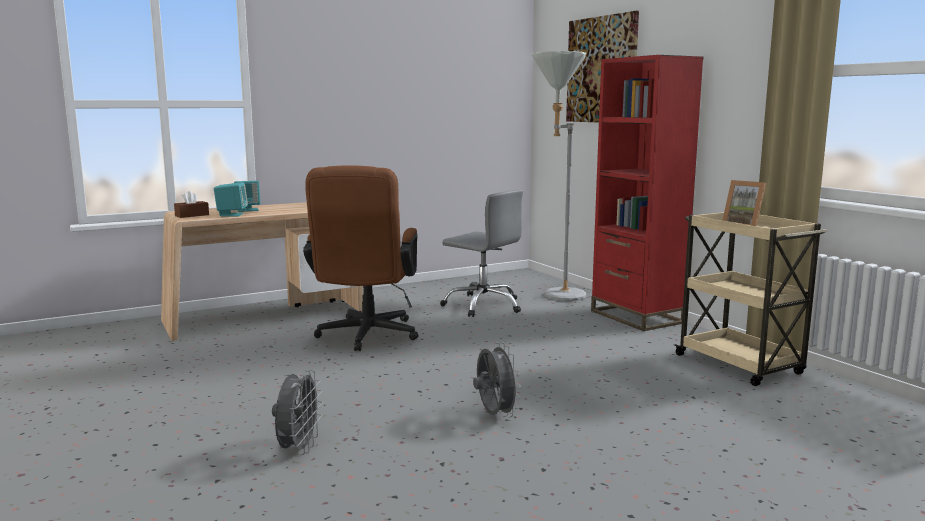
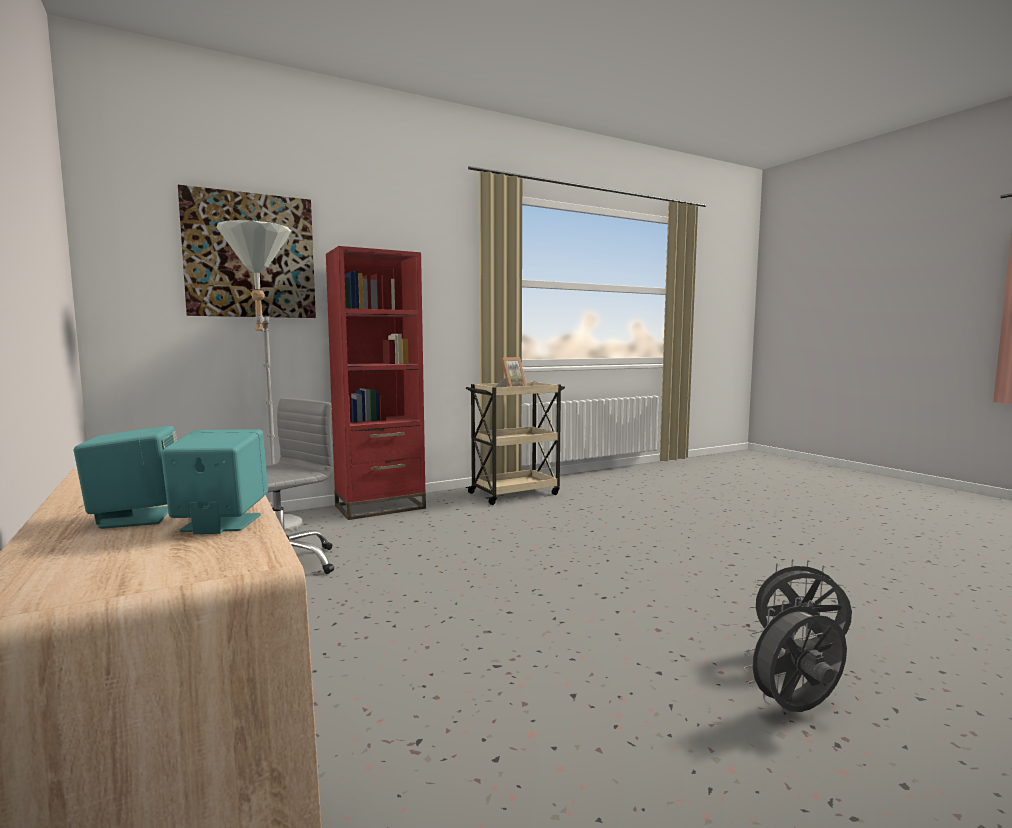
camera: 90 degrees left, 5 degrees down
brown tissue box [174,191,209,218] -> none
brown office chair [303,165,418,351] -> none
grey fan [473,342,521,418] -> grey fan moved to [743,597,847,712]

